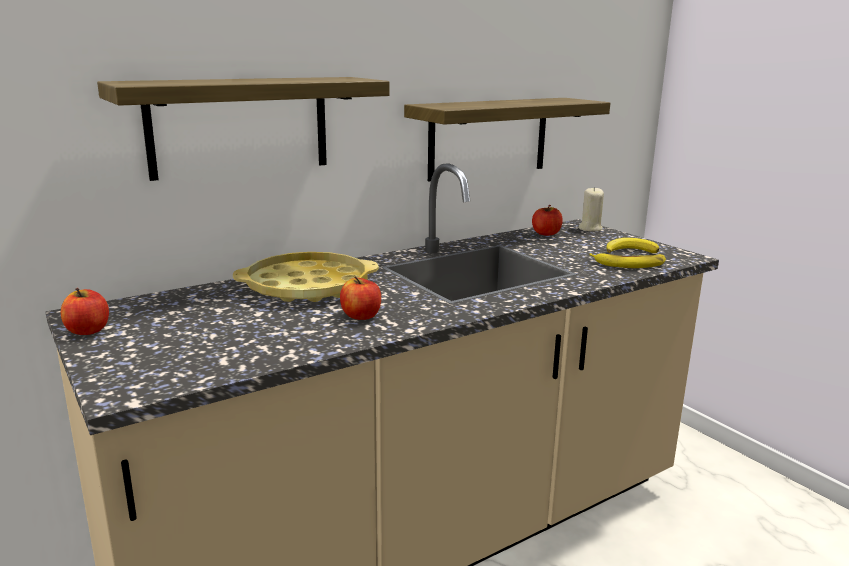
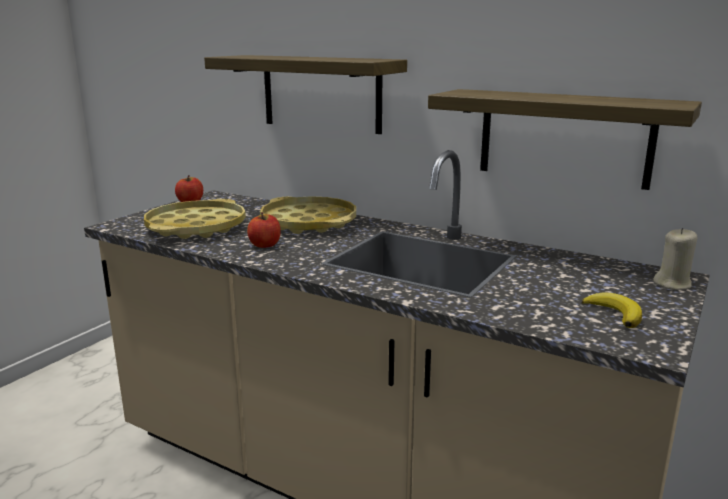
camera: 65 degrees right, 0 degrees up
apple [532,205,563,236] -> none
banana [589,253,666,268] -> none
none -> yellow tray [144,199,246,239]

